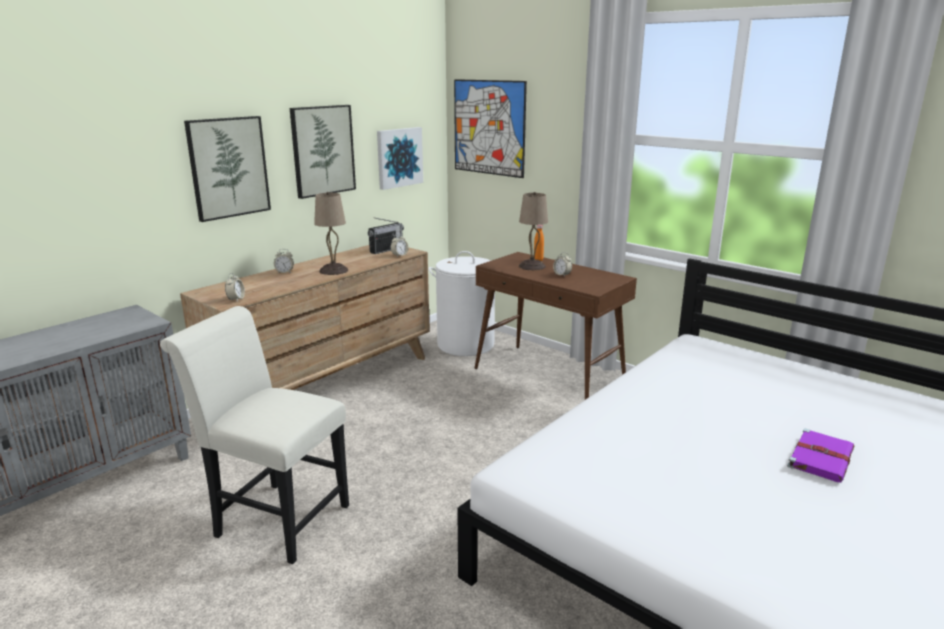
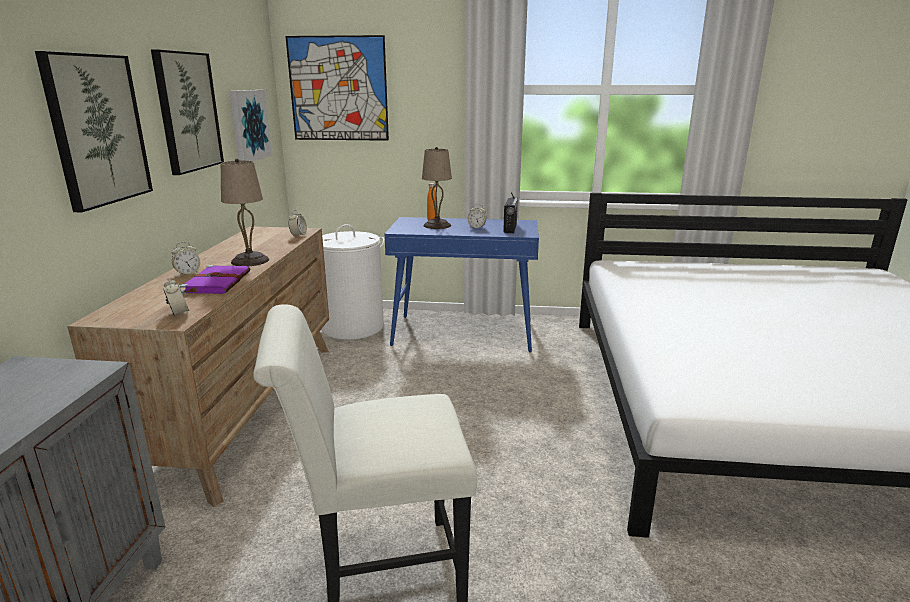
camera: 35 degrees left, 0 degrees up
radio [368,217,404,254] -> radio moved to [503,192,518,233]
brown console table [475,252,637,400] -> blue console table [384,217,539,352]
purple book [787,428,855,482] -> purple book moved to [180,265,250,294]

